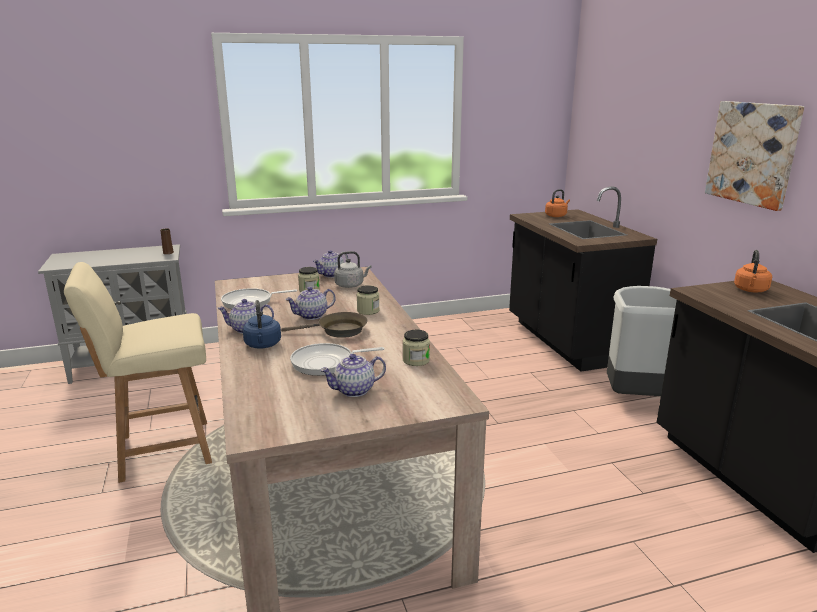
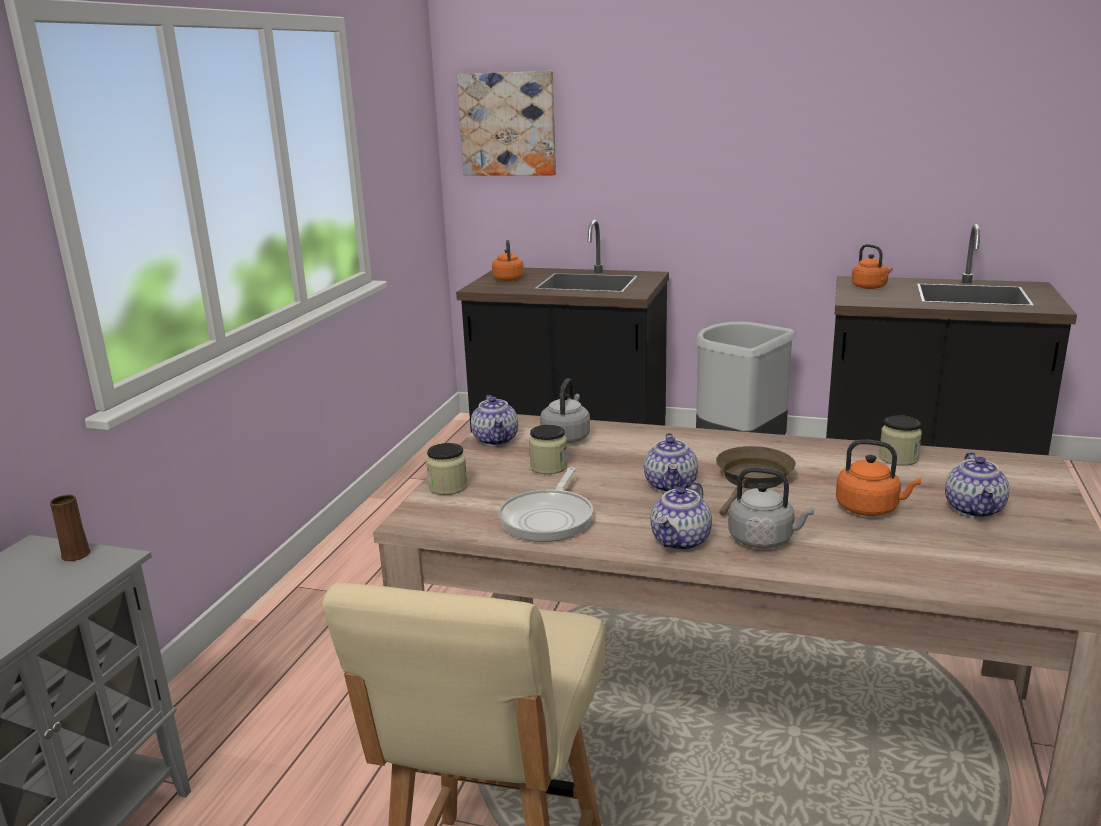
camera: 55 degrees left, 0 degrees up
blue kettle [243,300,281,349] -> grey kettle [728,467,814,548]
frying pan [290,343,384,376] -> orange kettle [836,439,921,516]
jar [357,285,380,315] -> jar moved to [426,443,467,495]
picture [705,101,804,211] -> picture moved to [457,71,556,175]

